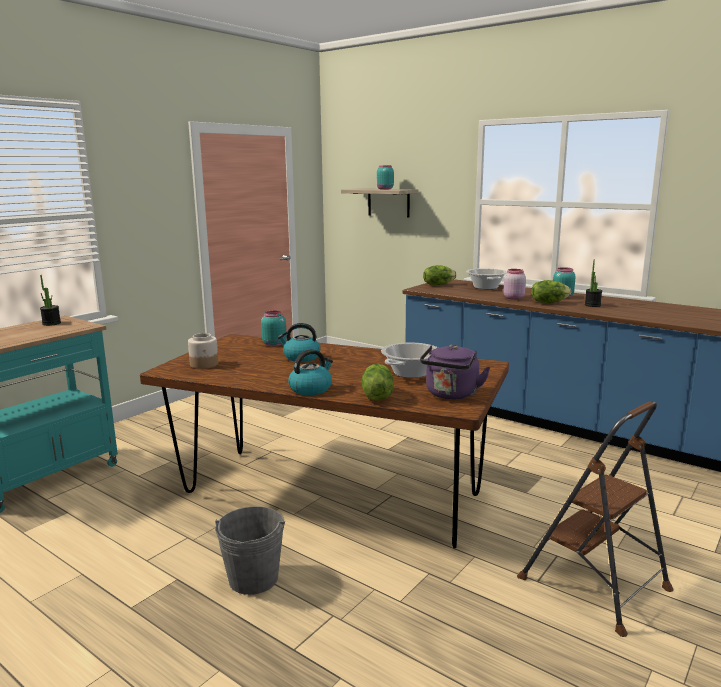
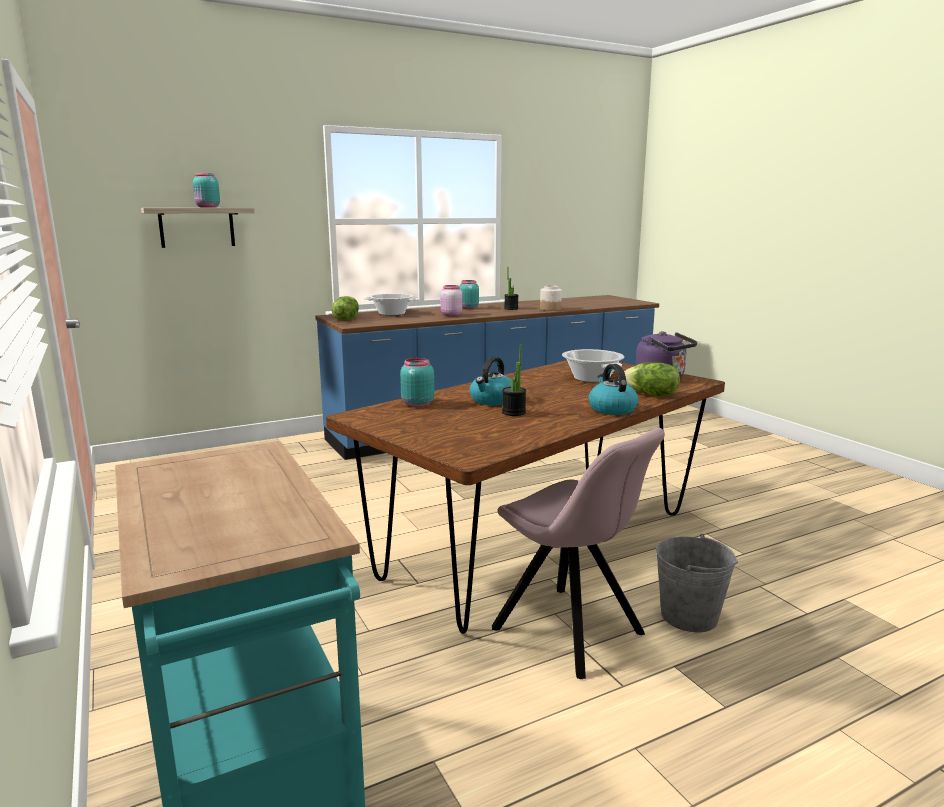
camera: 65 degrees left, 0 degrees up
potted plant [40,275,61,326] -> potted plant moved to [502,344,526,416]
jar [188,333,218,369] -> jar moved to [540,285,562,311]
brown step ladder [517,401,674,637] -> none
lettuce [531,280,571,303] -> none
none -> pink chair [492,428,665,679]

